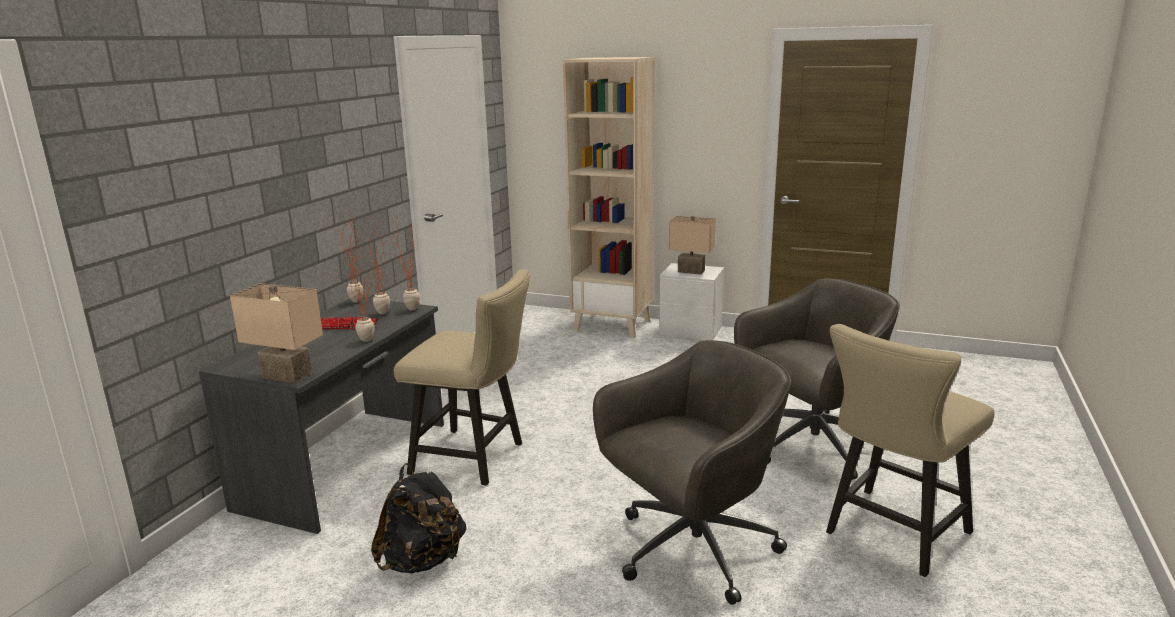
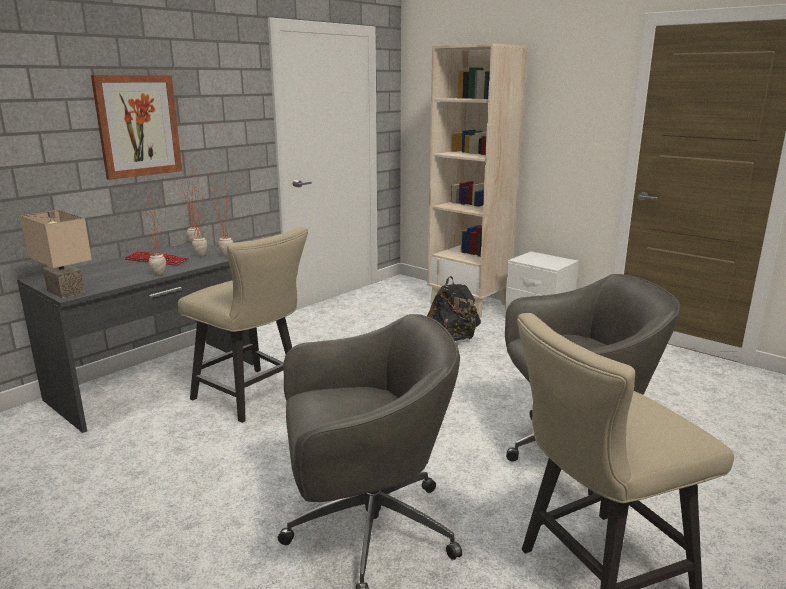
camera: 20 degrees right, 0 degrees up
black backpack [371,463,466,574] -> black backpack moved to [427,276,481,341]
beige table lamp [669,216,716,274] -> none
none -> picture [91,75,182,180]

